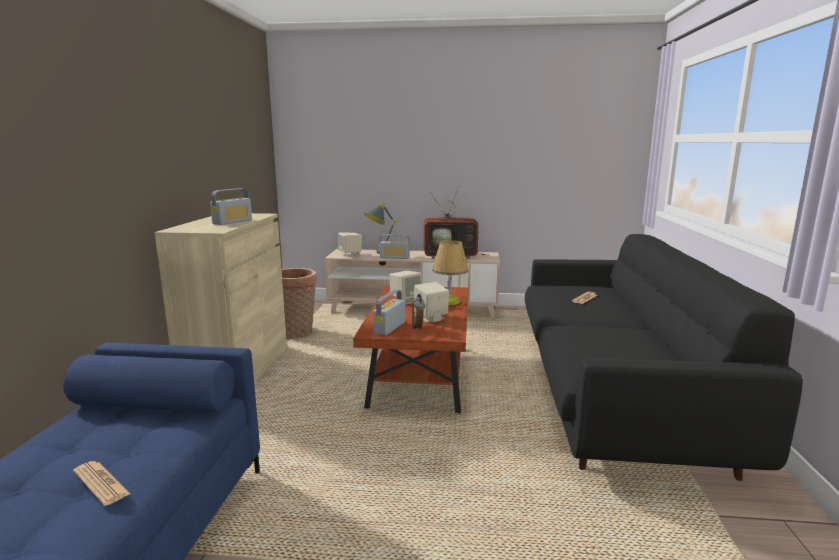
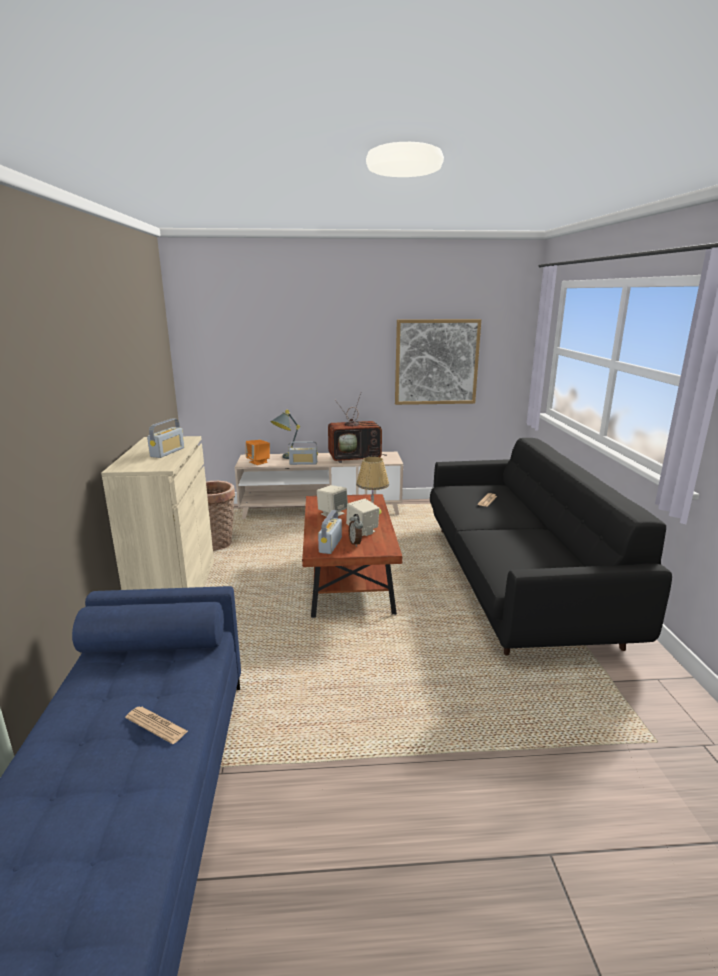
camera: 10 degrees left, 5 degrees up
beige speaker [338,232,362,257] -> orange speaker [246,440,270,465]
none -> picture [395,319,481,405]

